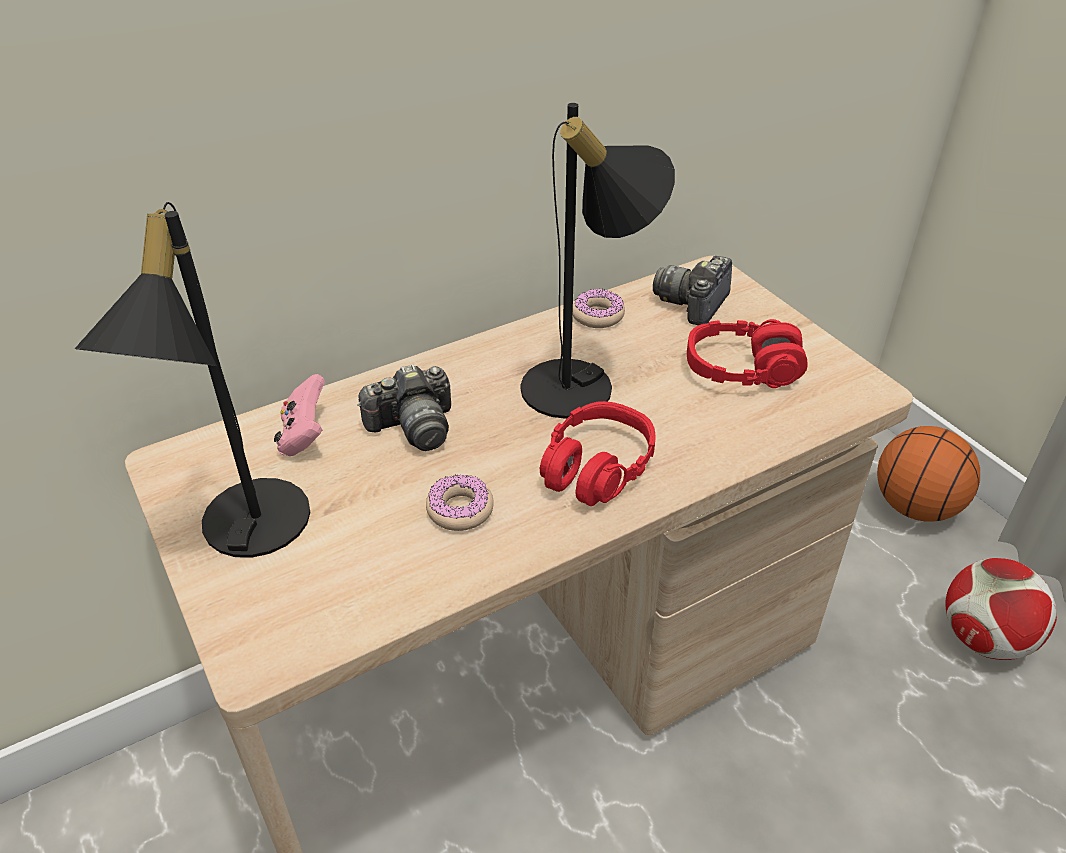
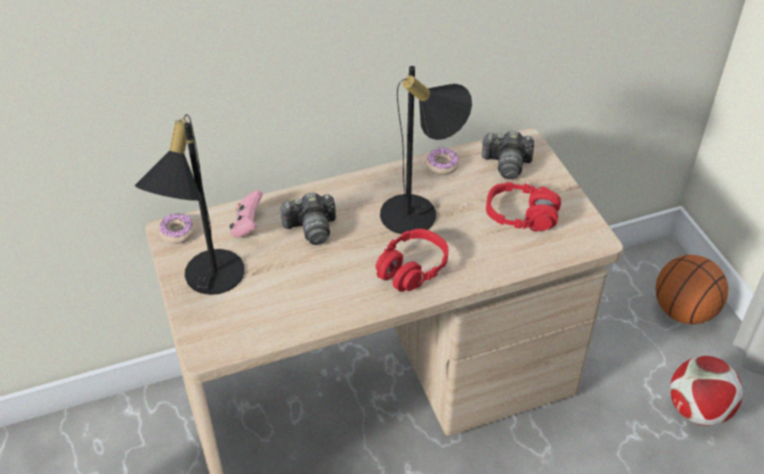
camera: 10 degrees right, 5 degrees up
donut [426,475,494,531] -> donut moved to [159,214,196,244]
camera [653,256,732,325] -> camera turned 120 degrees counterclockwise [481,130,534,179]

